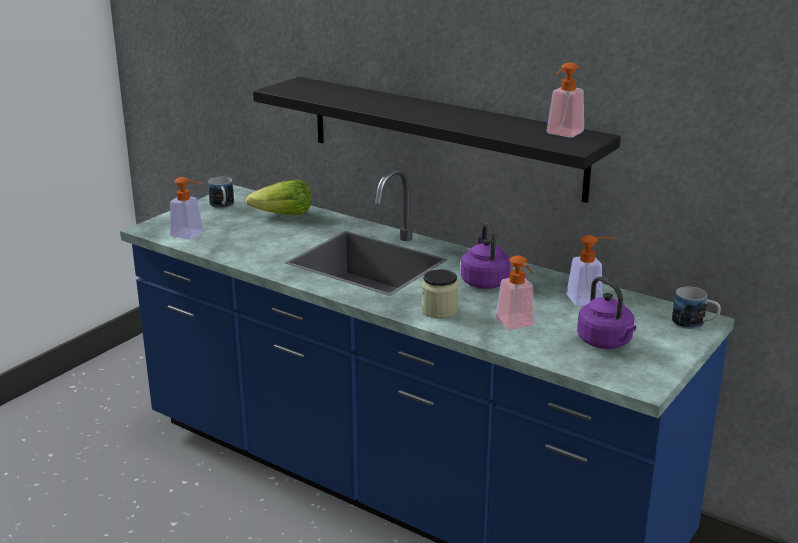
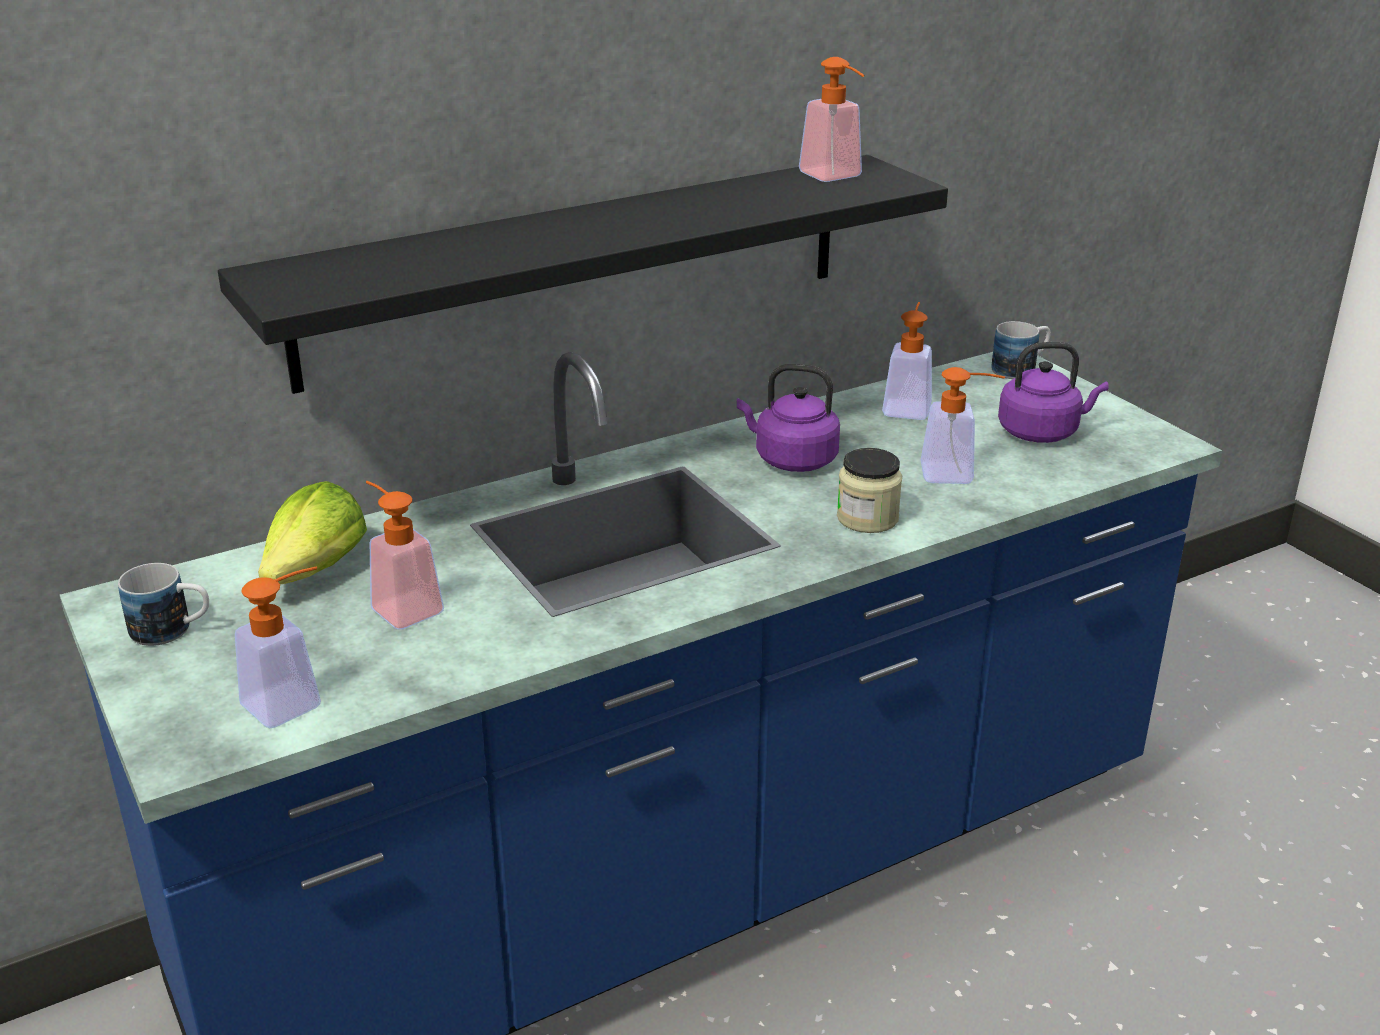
camera: 65 degrees left, 5 degrees up
none -> soap dispenser [366,481,444,630]

